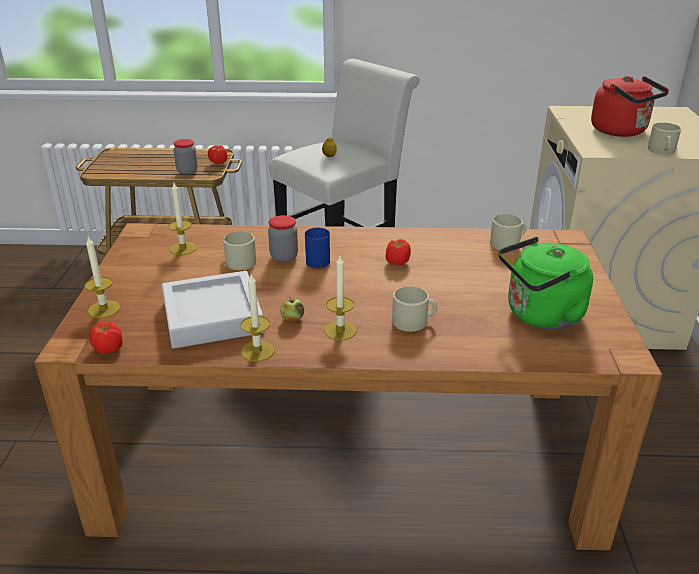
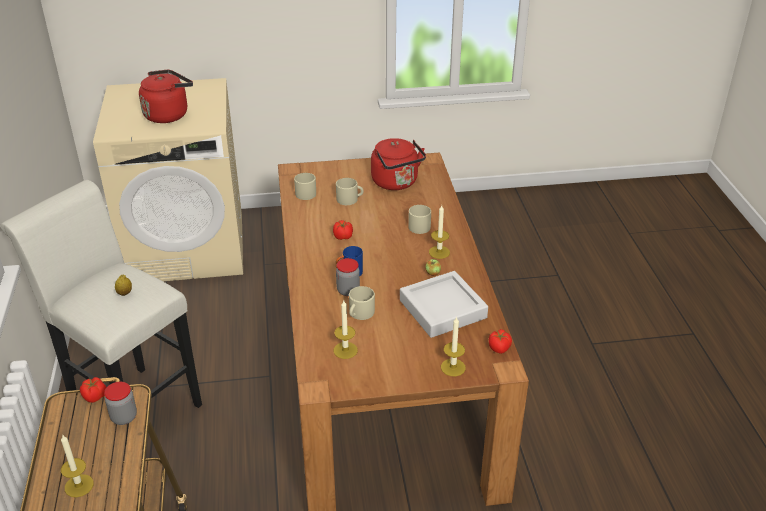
camera: 100 degrees left, 5 degrees up
candle [241,274,274,362] -> candle moved to [61,434,94,497]
green kettle [498,237,593,330] -> red kettle [371,138,426,190]
beige mug [648,123,681,155] -> beige mug moved to [336,178,364,205]

